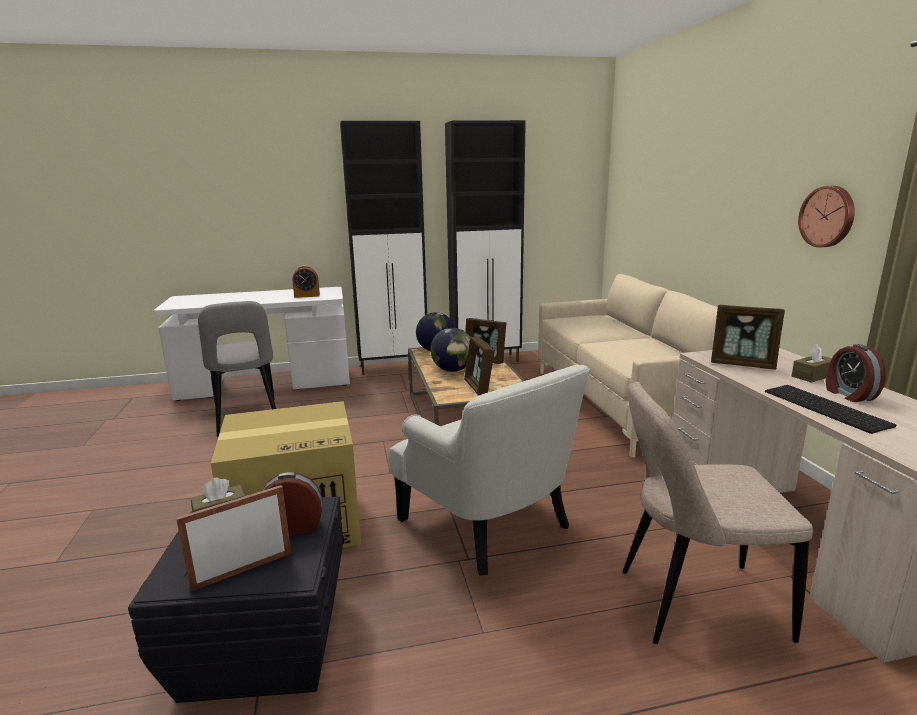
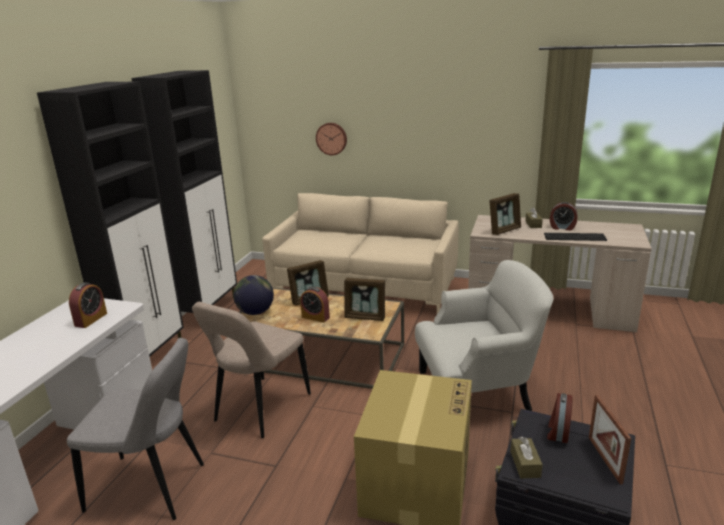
camera: 60 degrees left, 5 degrees up
globe [430,328,470,372] -> alarm clock [300,287,330,323]
beige chair [623,382,813,644] -> beige chair moved to [192,302,311,438]
wall clock [798,186,855,247] -> wall clock moved to [316,123,347,155]

